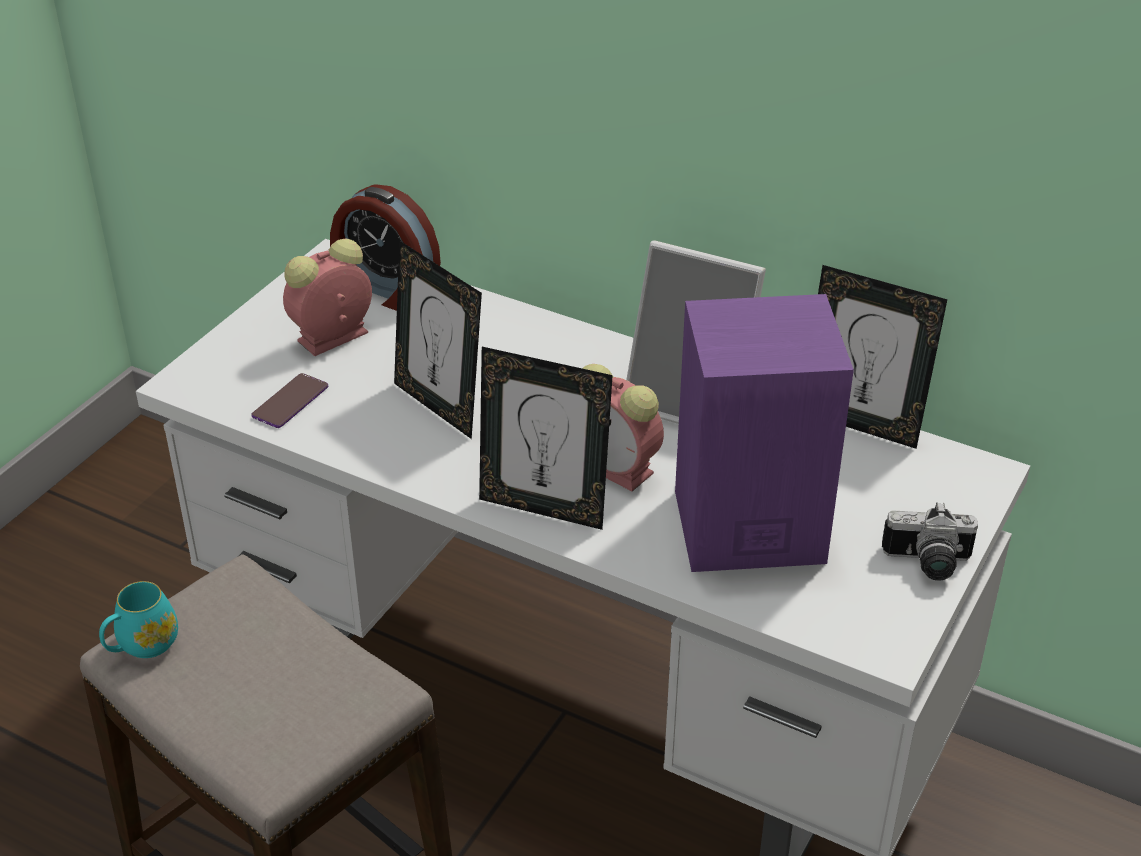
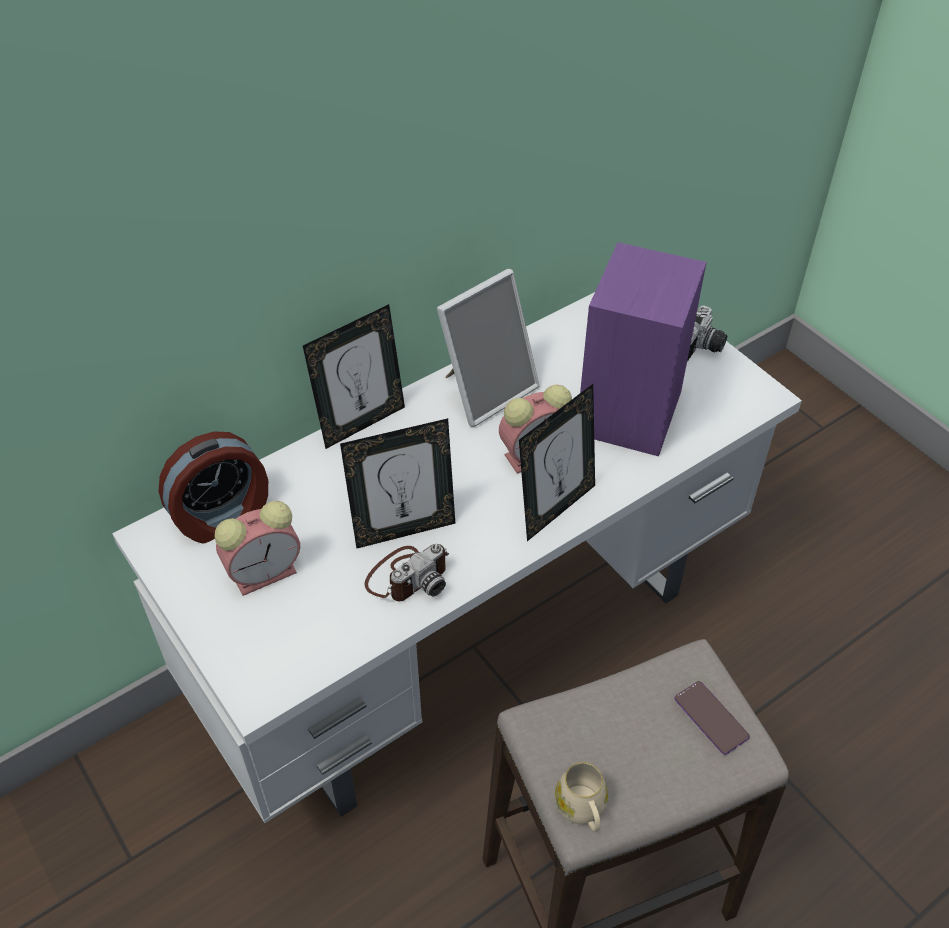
camera: 65 degrees left, 10 degrees up
turquoise mug [99,581,178,658] -> beige mug [555,762,608,832]
phone [251,373,328,428] -> phone moved to [674,681,750,755]
alarm clock [283,239,372,356] -> alarm clock turned 105 degrees counterclockwise [215,501,300,596]
picture frame [818,265,947,449] -> picture frame moved to [303,304,405,449]
none -> camera [364,544,449,601]

